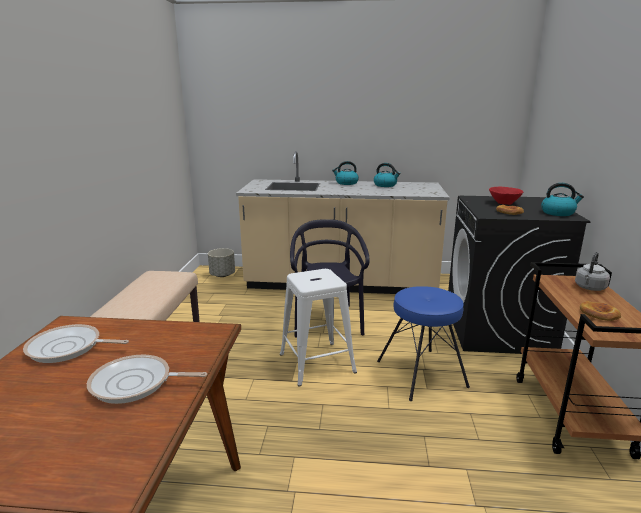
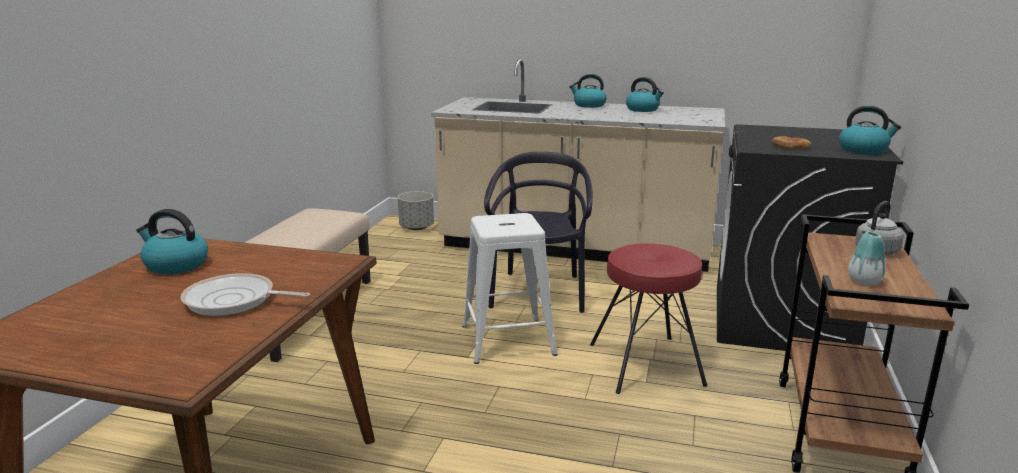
camera: 10 degrees right, 0 degrees up
frying pan [23,324,129,363] -> kettle [136,209,208,274]
blue stool [377,286,470,401] -> red stool [590,243,707,394]
red bowl [489,187,524,205] -> none
bread [580,301,621,321] -> vase [848,232,886,285]

